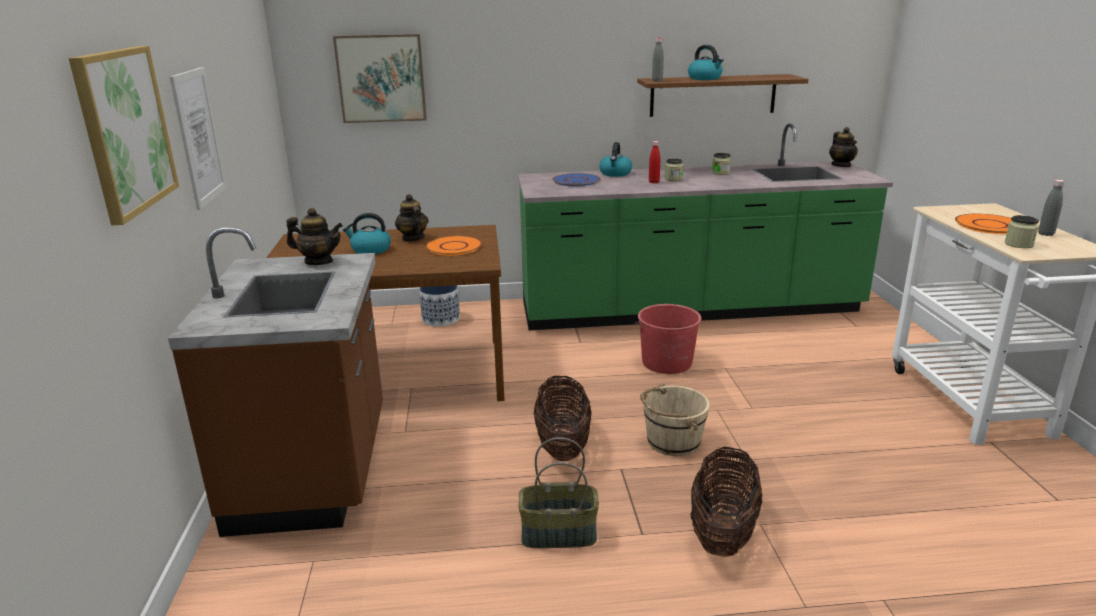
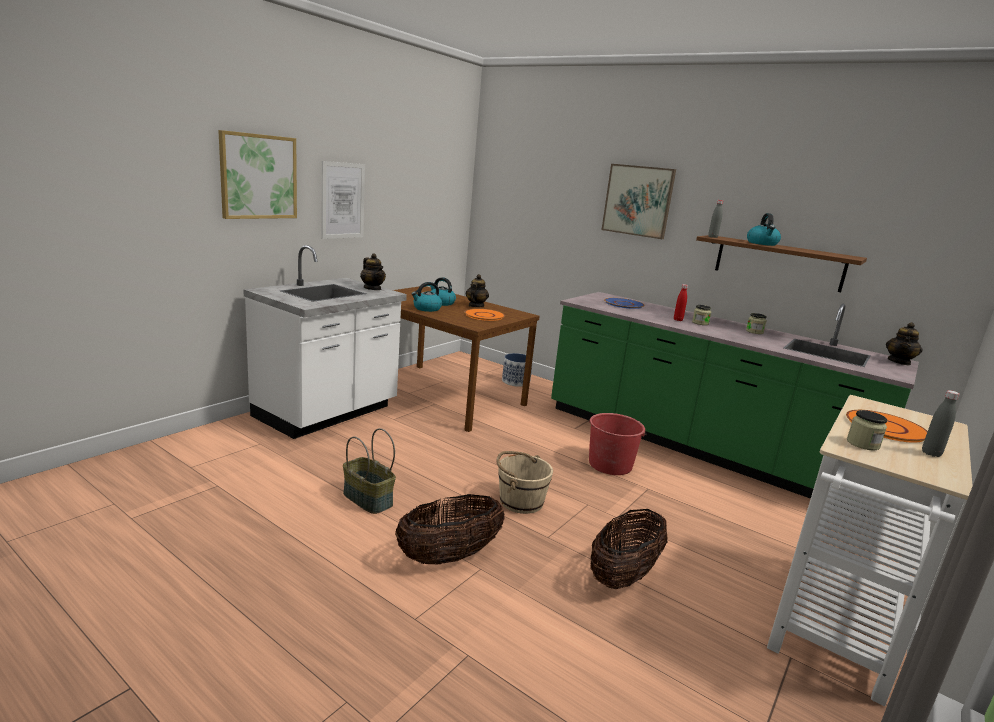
camera: 40 degrees right, 5 degrees down
brown counter [168,227,383,537] -> white counter [243,245,407,439]
picture [333,34,427,123] -> picture moved to [602,164,676,239]
basket [534,376,591,461] -> basket moved to [590,509,668,589]
kettle [599,142,632,177] -> kettle moved to [411,282,442,312]

